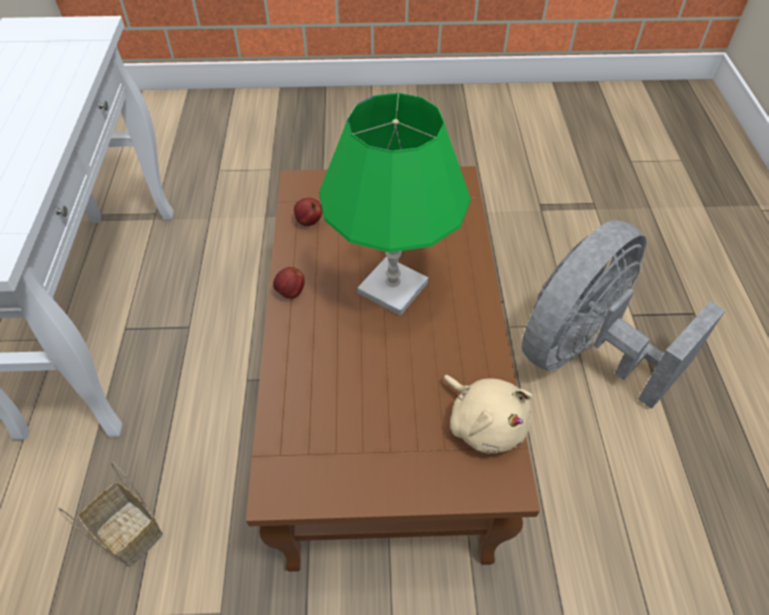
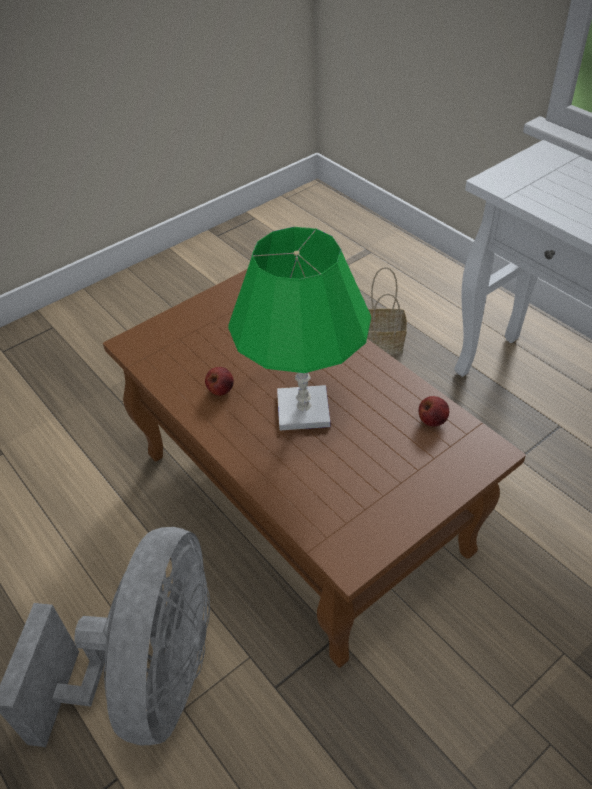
camera: 145 degrees right, 5 degrees down
apple [273,267,305,299] -> apple moved to [205,367,234,396]
beige plush toy [443,375,533,454] -> none

